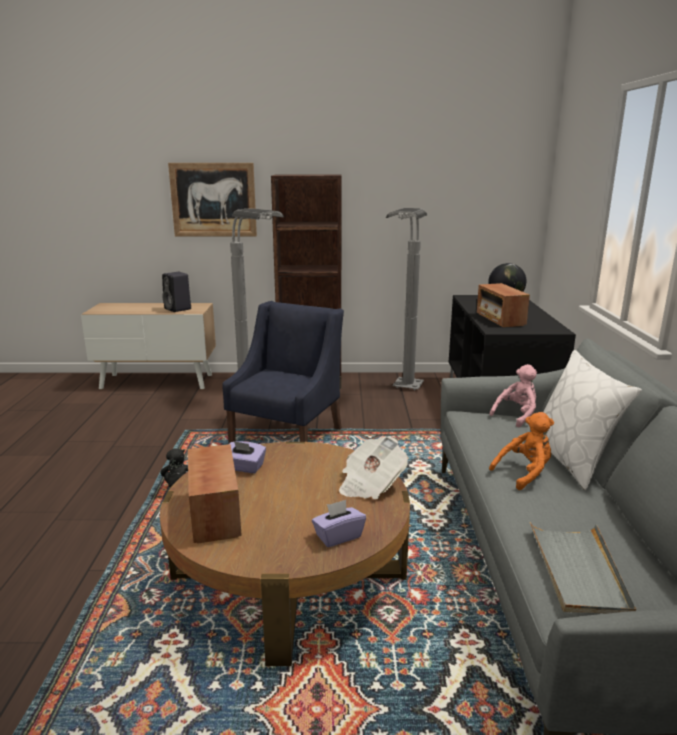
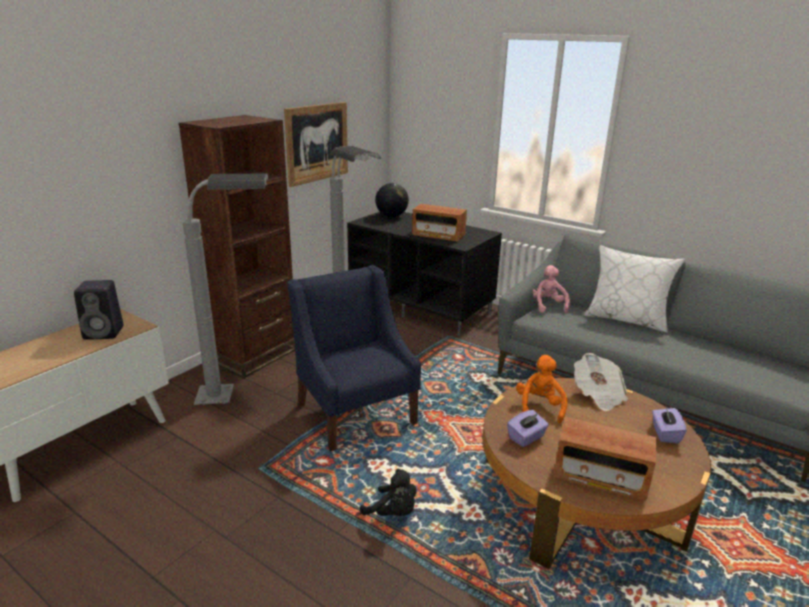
camera: 55 degrees left, 5 degrees up
picture [168,163,257,236] -> picture moved to [284,102,348,187]
orange plush toy [489,412,554,490] -> orange plush toy moved to [516,355,568,423]
grey tray [530,522,636,614] -> none

